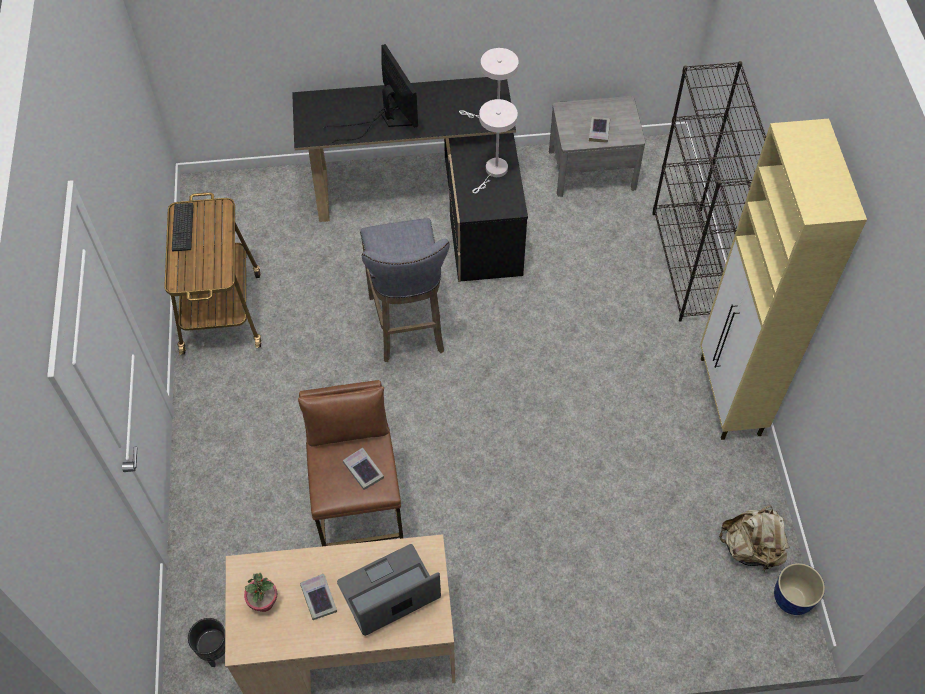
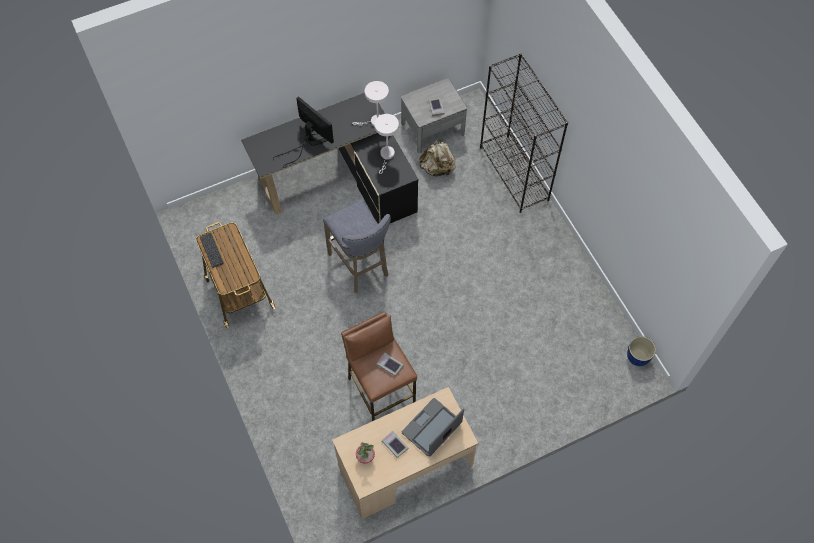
camera: 20 degrees left, 5 degrees up
black planter [188,618,225,667] -> none
beige cabinet [700,119,867,440] -> none
beige backpack [719,506,790,573] -> beige backpack moved to [419,139,456,176]

